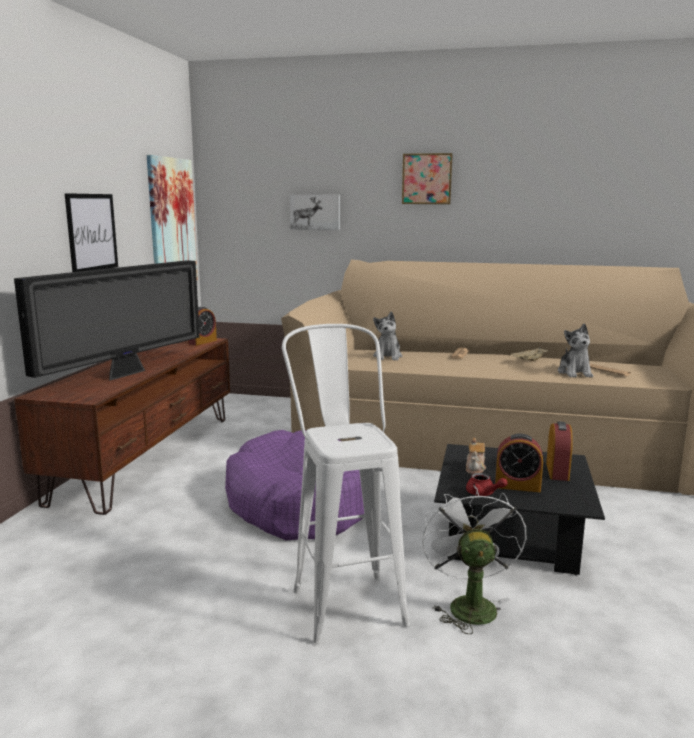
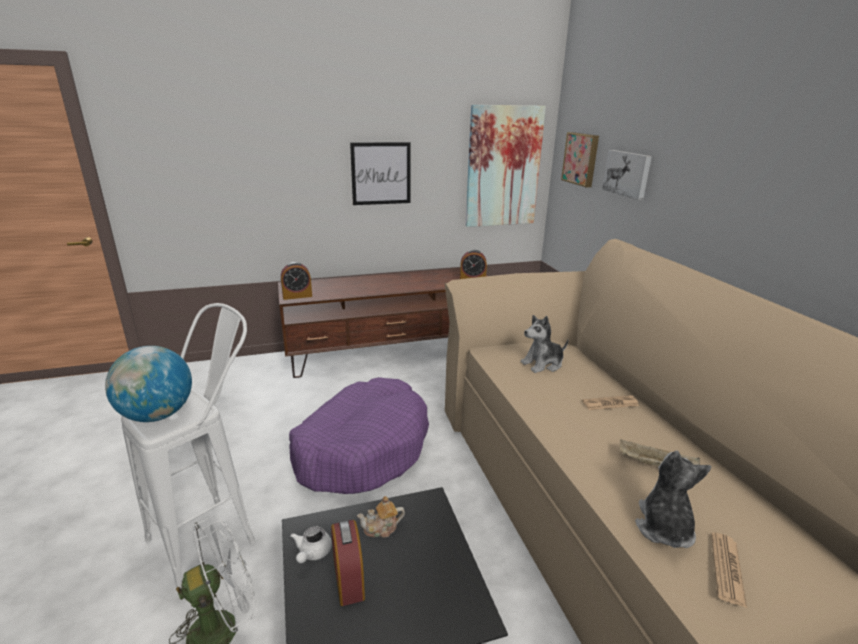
camera: 60 degrees right, 10 degrees up
television [14,260,200,381] -> none
picture [402,153,453,204] -> picture moved to [561,132,599,187]
red teapot [466,473,508,496] -> white teapot [290,526,332,563]
alarm clock [546,421,573,481] -> alarm clock moved to [281,262,312,300]
plush toy [558,323,593,378] -> plush toy turned 135 degrees clockwise [635,450,712,548]
none -> globe [105,346,192,422]

